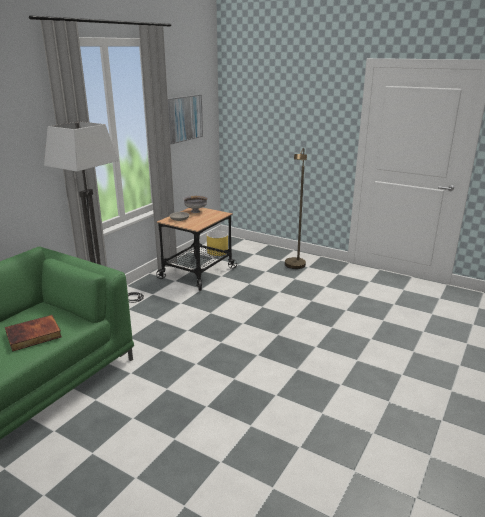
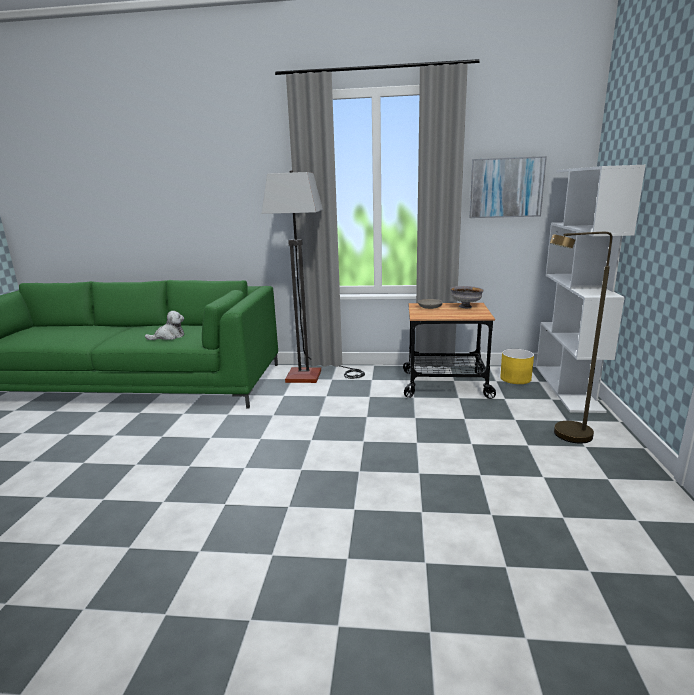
camera: 65 degrees right, 5 degrees down
book [5,315,62,352] -> plush toy [145,311,184,340]
none -> white bookcase [536,165,646,413]

